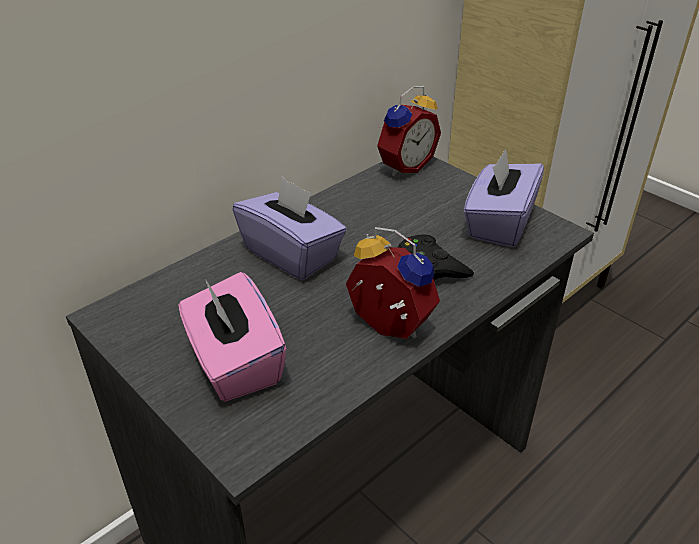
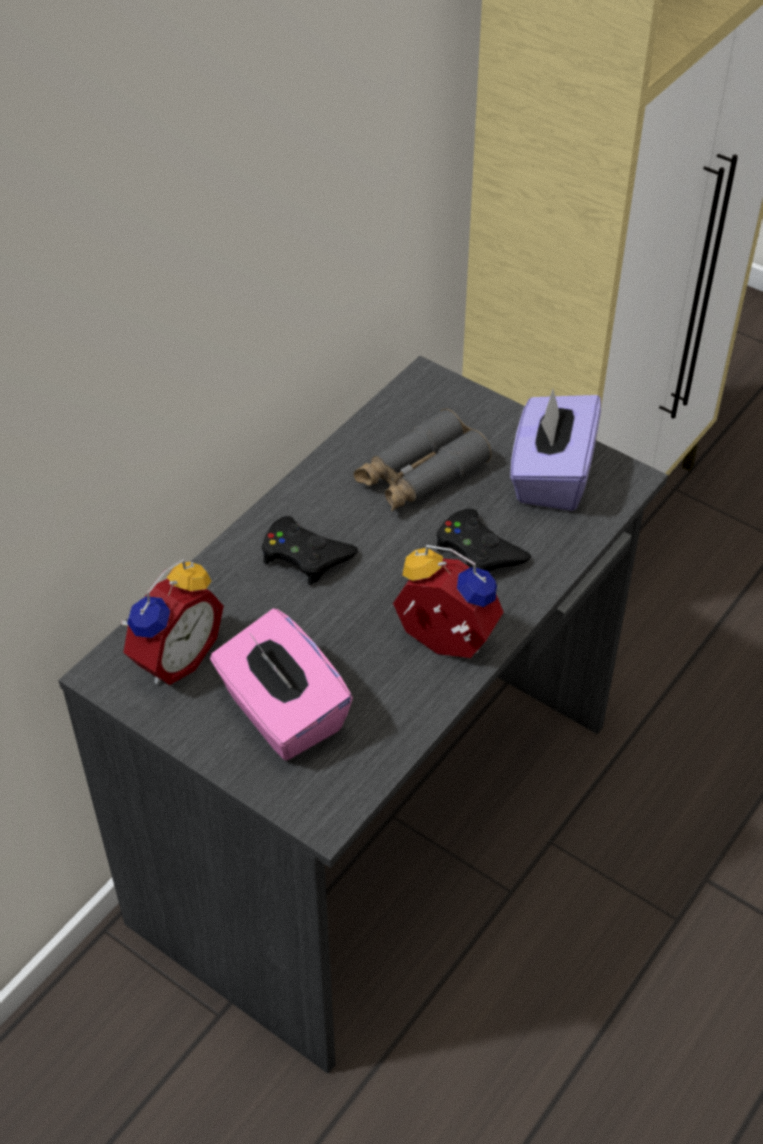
camera: 10 degrees left, 10 degrees up
purple tissue box [232,177,347,280] -> black game controller [262,516,358,586]
alarm clock [377,86,441,176] -> alarm clock moved to [121,559,224,685]
none -> grey binoculars [354,409,492,511]

